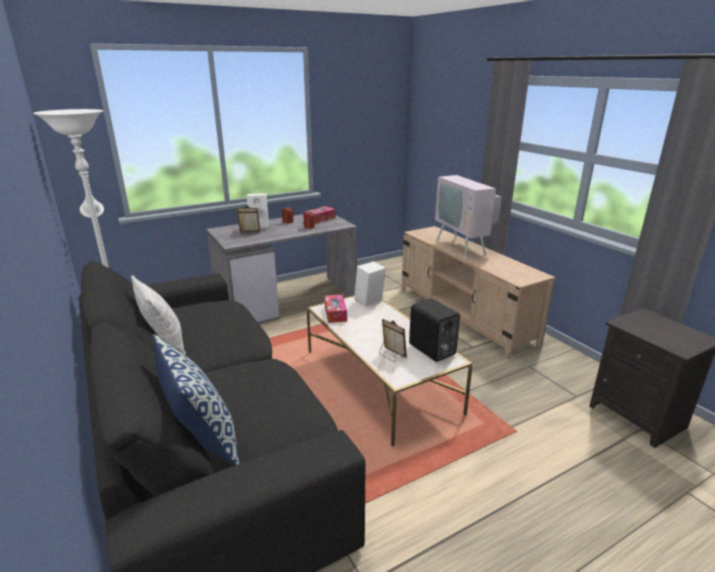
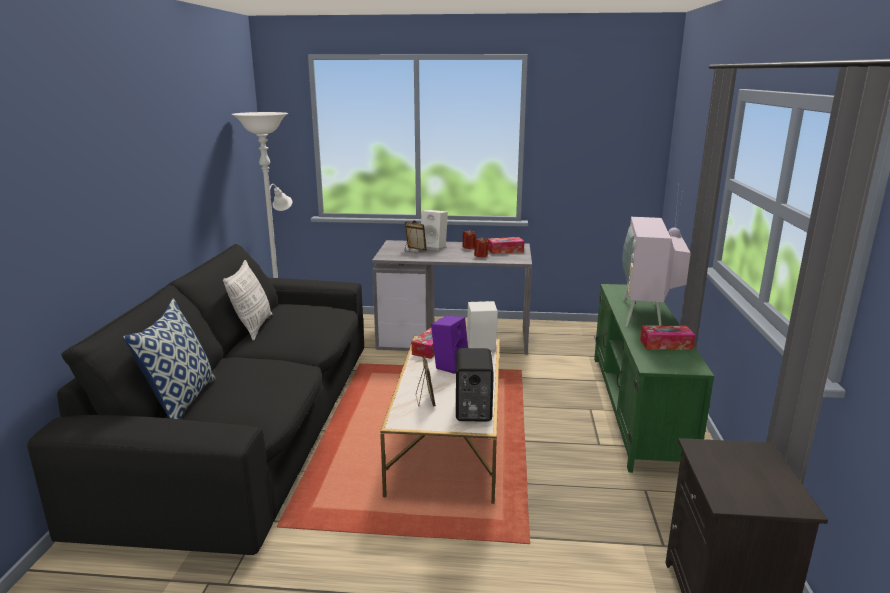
camera: 35 degrees right, 5 degrees down
beige tv stand [402,226,555,359] -> green tv stand [594,284,714,473]
none -> purple speaker [431,315,468,374]
none -> tissue box [640,325,695,350]

